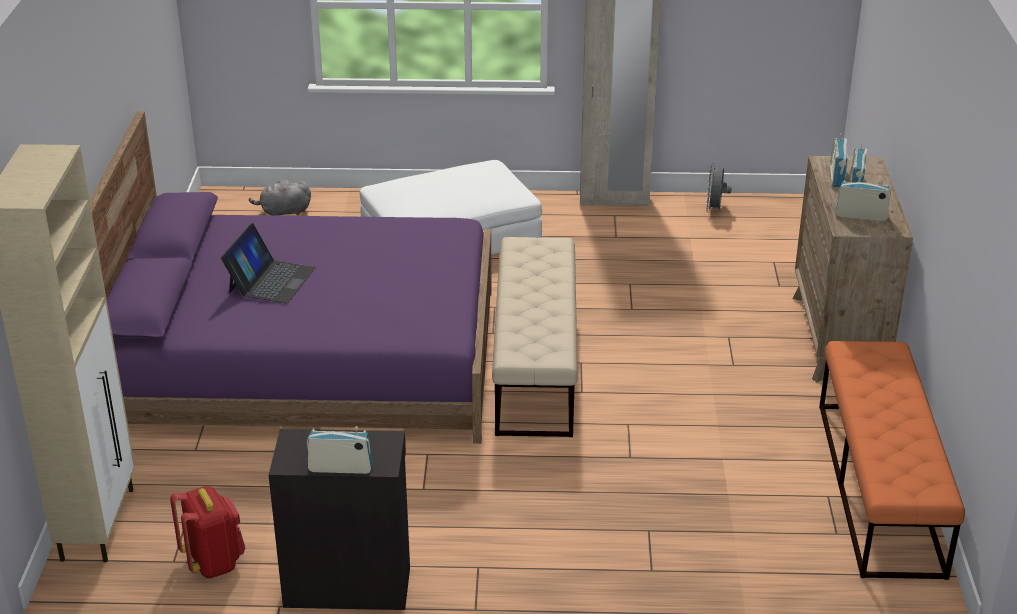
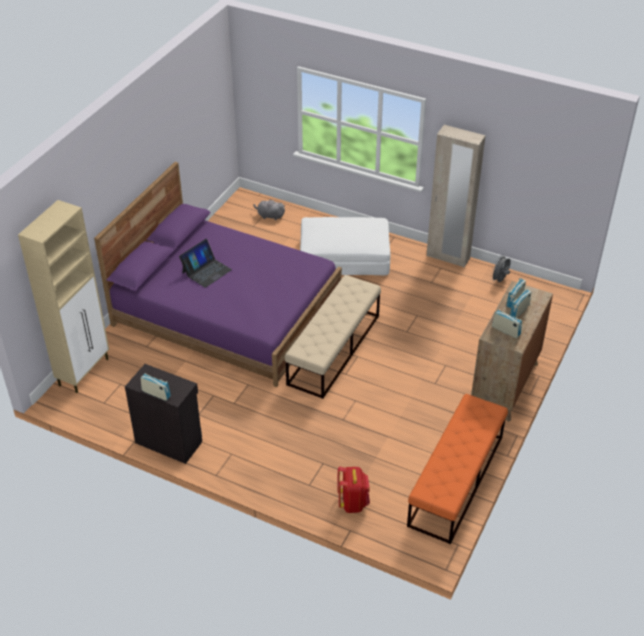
camera: 25 degrees right, 10 degrees up
red backpack [170,486,246,578] -> red backpack moved to [337,467,370,513]

